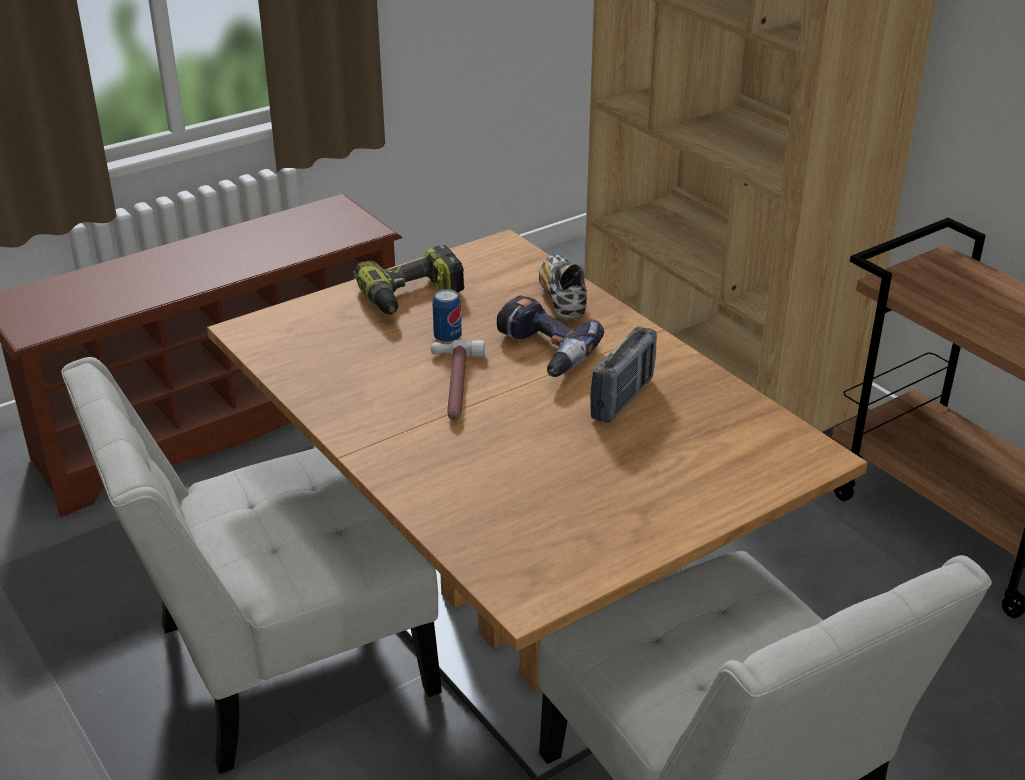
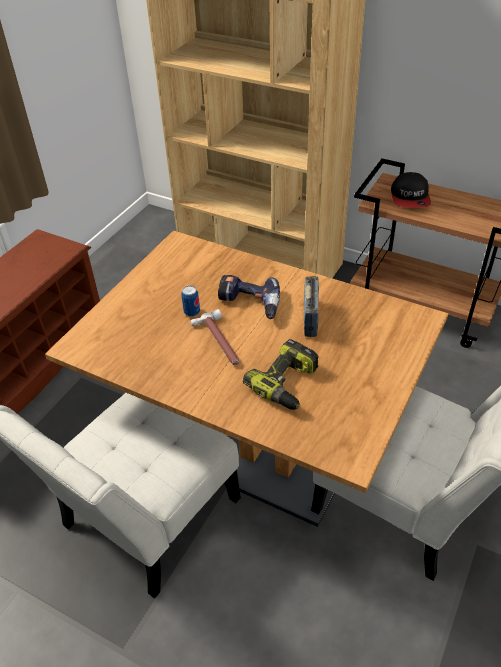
camera: 25 degrees left, 10 degrees up
power drill [353,245,465,315] -> power drill moved to [243,339,318,410]
shoe [539,255,587,320] -> none
none -> cap [391,172,431,208]

